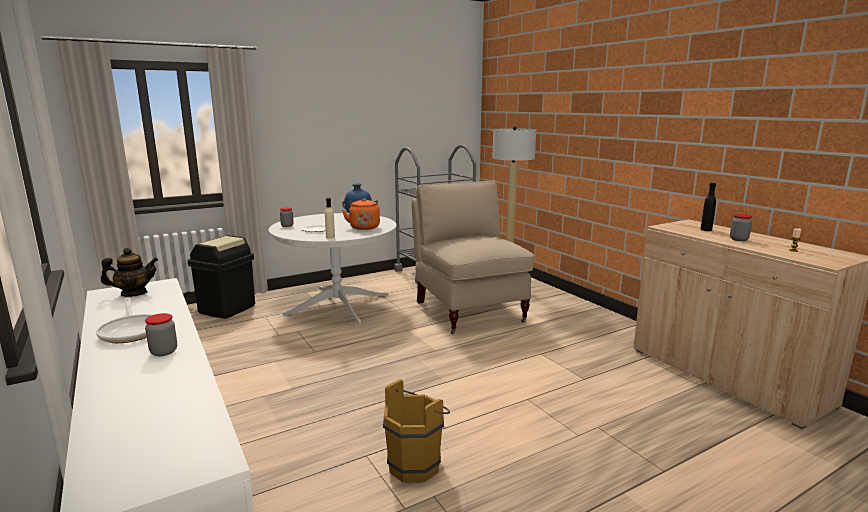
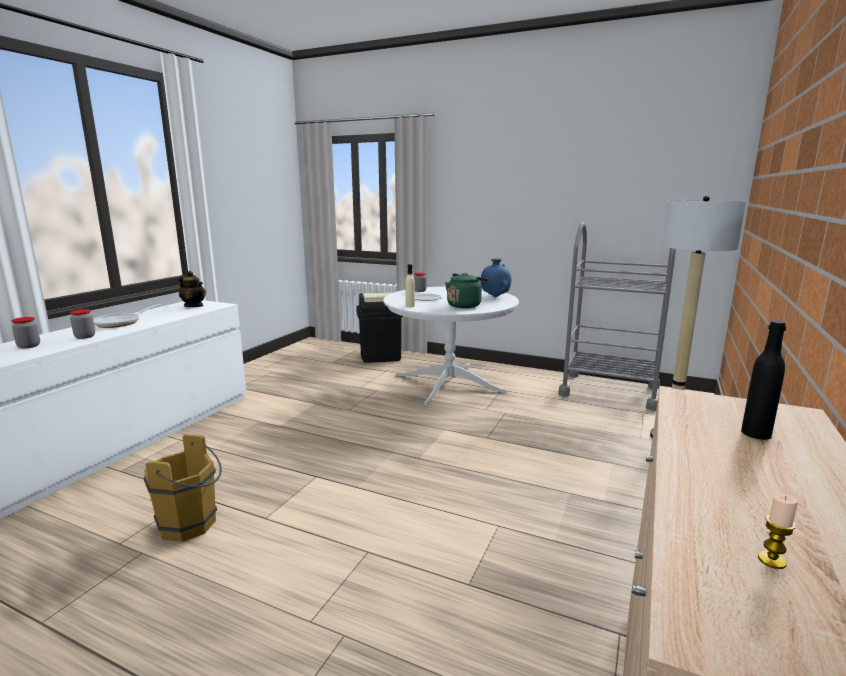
camera: 55 degrees right, 0 degrees up
orange kettle [342,199,380,230] -> green kettle [445,273,488,308]
beige chair [412,180,535,334] -> none
jar [730,214,752,241] -> jar moved to [11,317,40,349]

